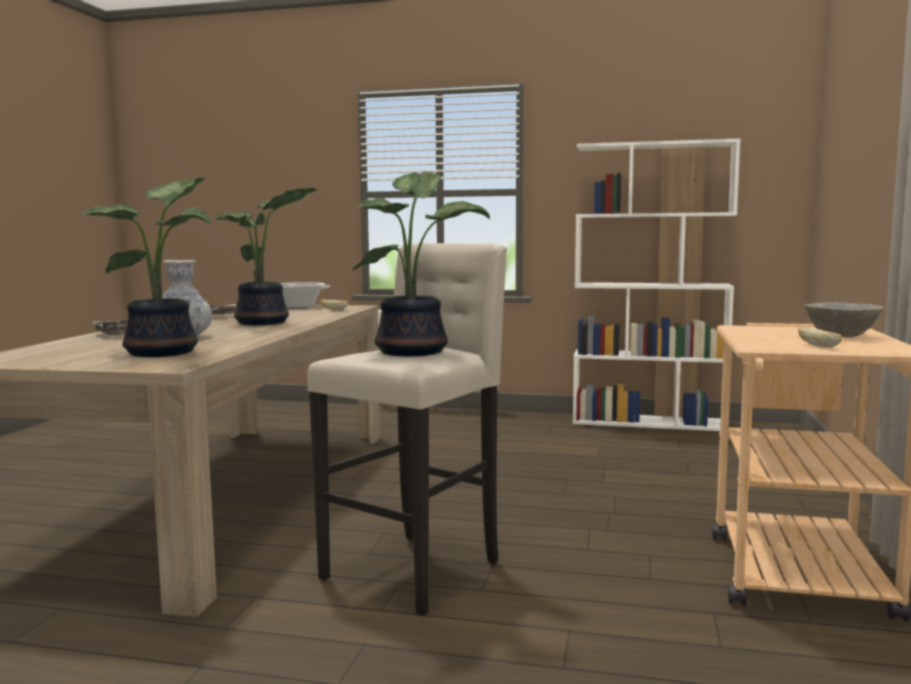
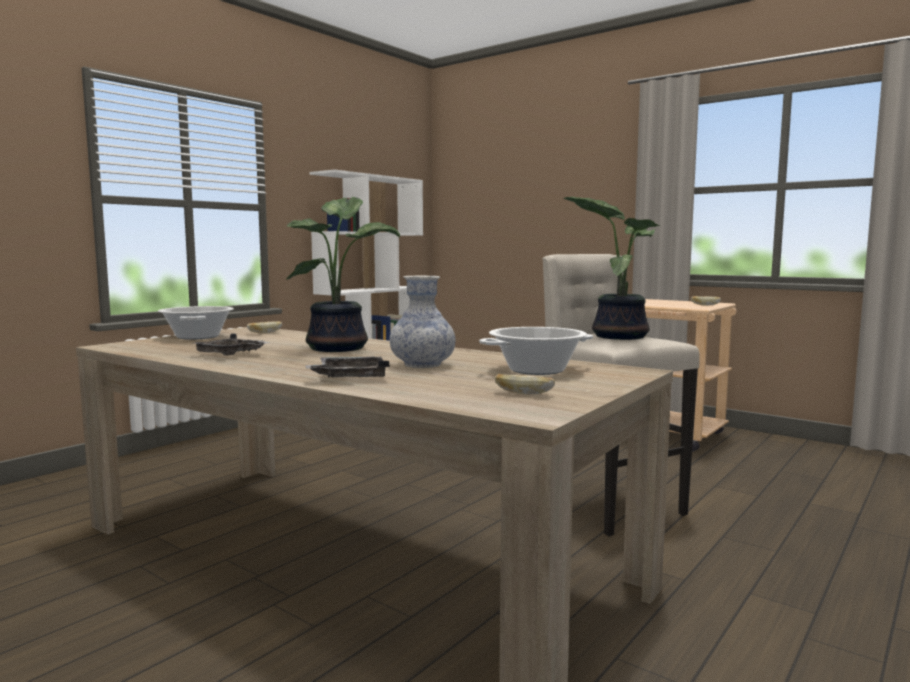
camera: 65 degrees left, 0 degrees up
potted plant [82,177,211,357] -> cooking pot [479,327,593,375]
grey bowl [804,303,884,337] -> none
none -> bread [495,374,555,394]

